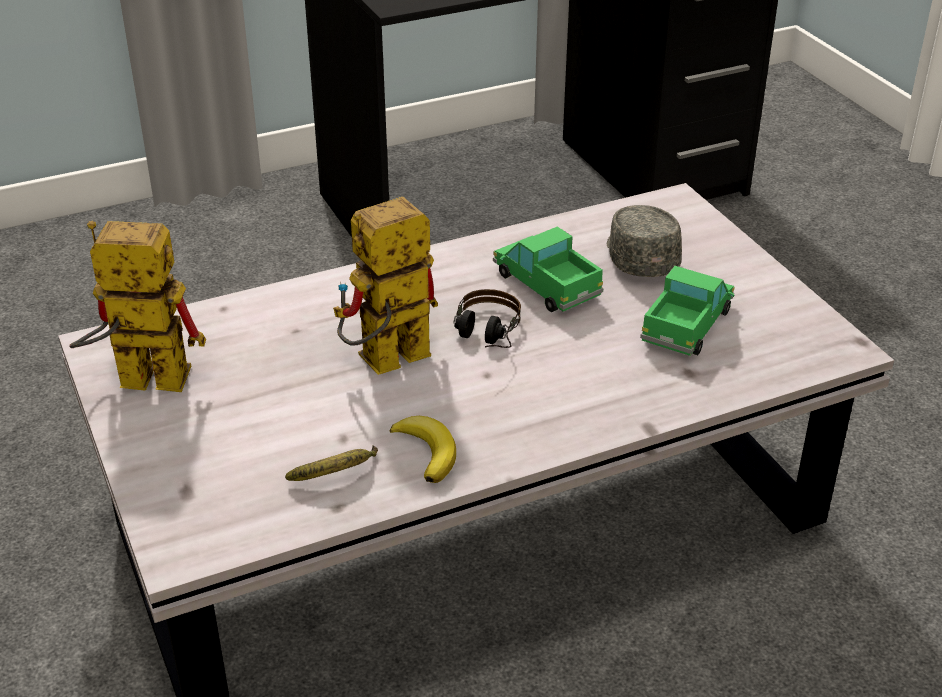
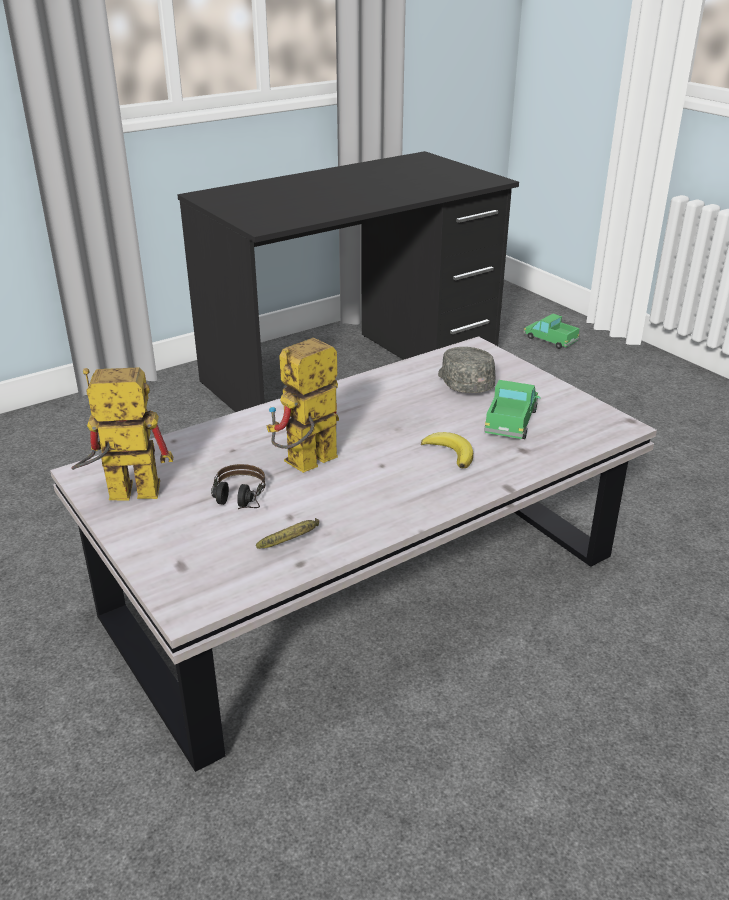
camera: 10 degrees left, 5 degrees down
banana [390,416,456,483] -> banana moved to [421,432,473,468]
headphones [453,289,521,348] -> headphones moved to [211,464,265,509]
toy truck [493,226,603,312] -> toy truck moved to [523,314,579,349]

